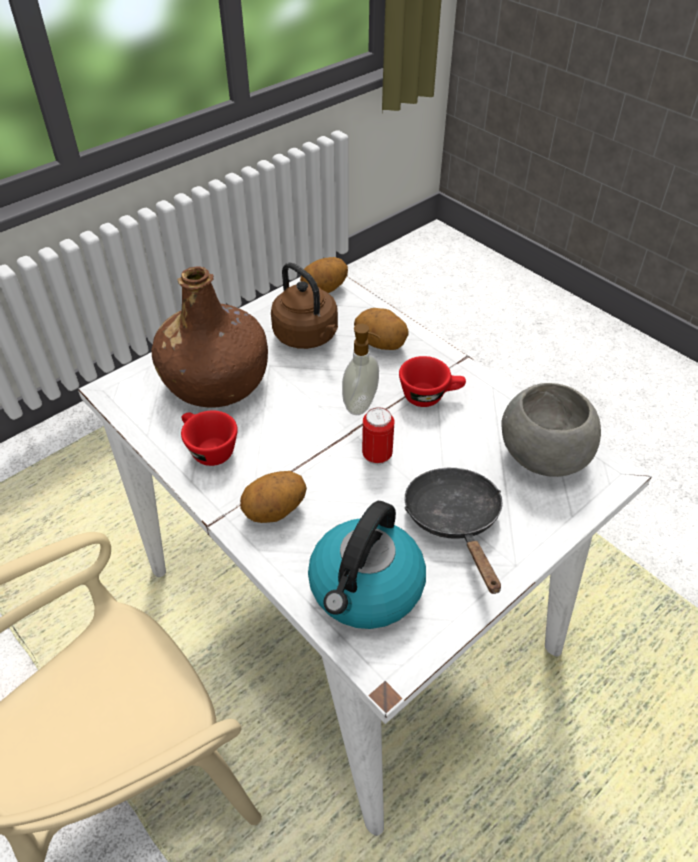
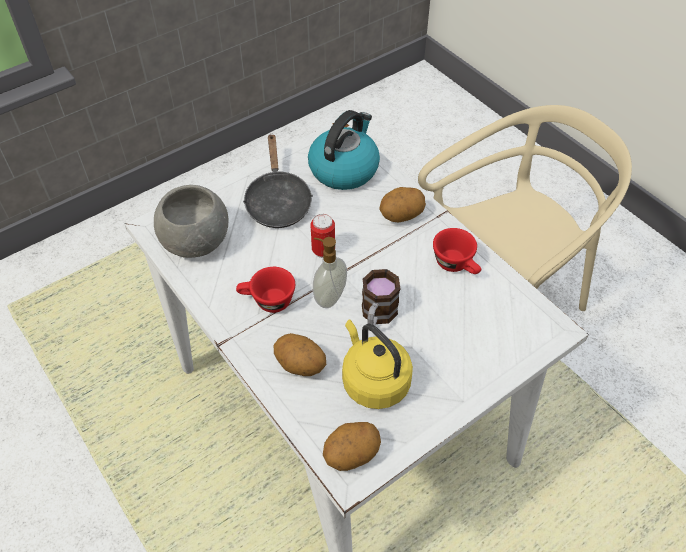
camera: 175 degrees left, 5 degrees up
brown bottle [151,266,268,408] -> none
brown kettle [271,262,338,349] -> yellow kettle [342,319,413,409]
none -> mug [362,269,401,326]

